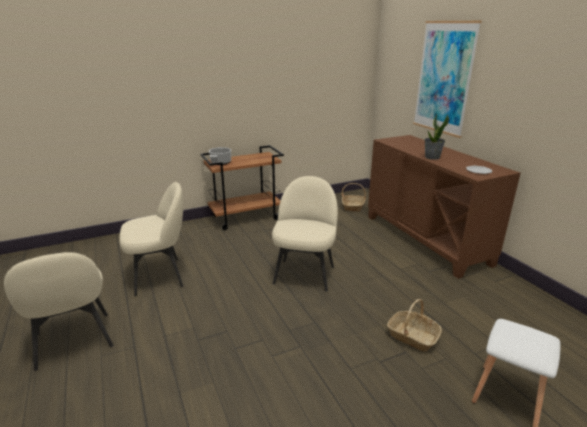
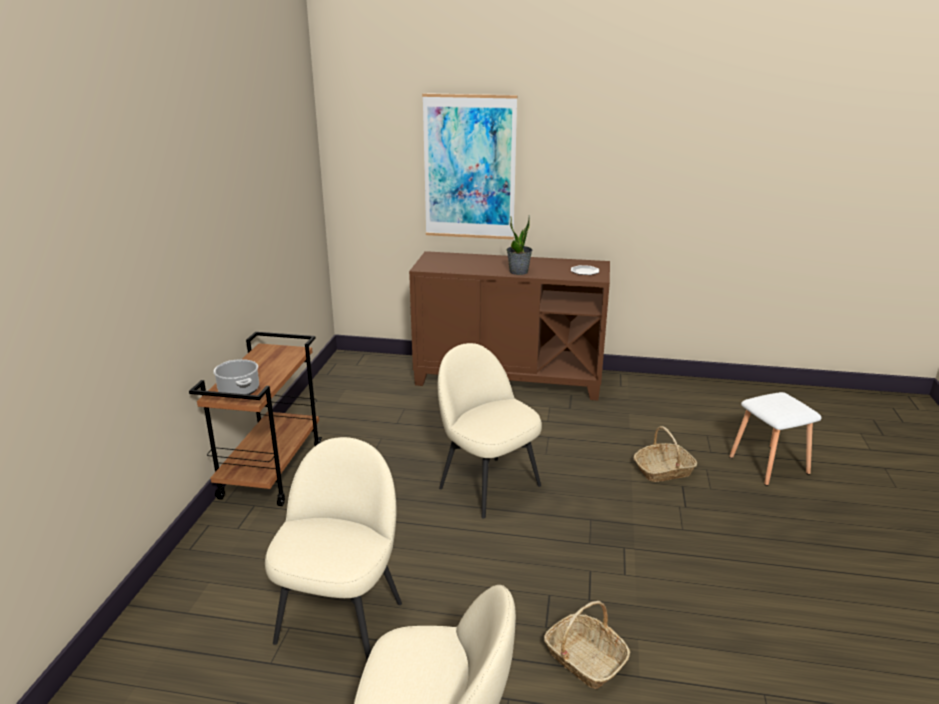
camera: 55 degrees left, 0 degrees up
basket [342,183,366,212] -> basket moved to [544,601,630,689]

